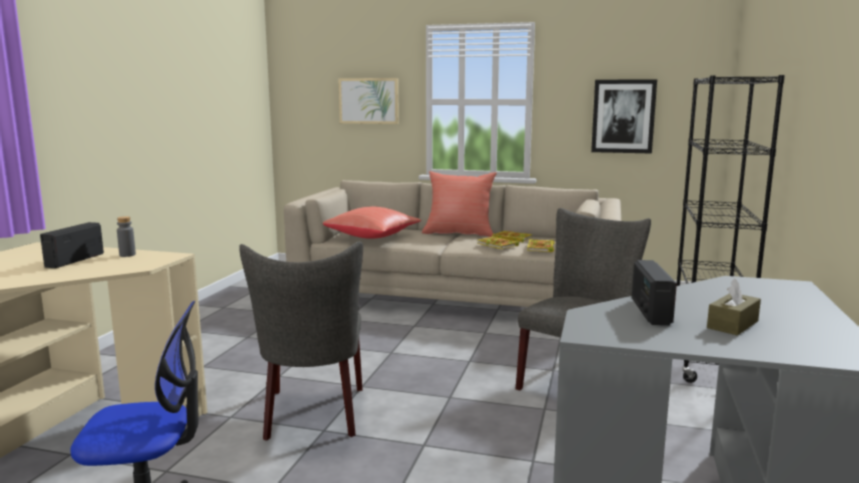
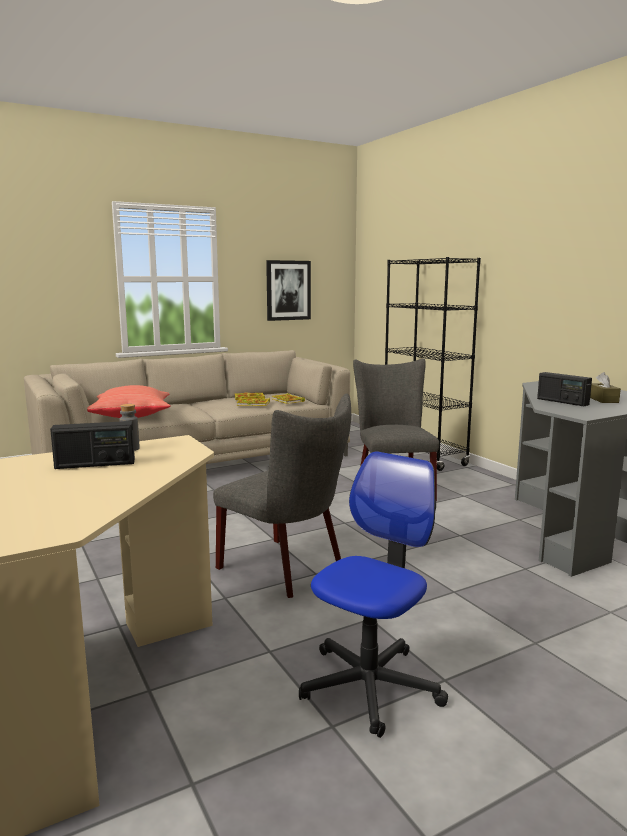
camera: 45 degrees left, 0 degrees up
radio [40,222,104,268] -> radio turned 75 degrees counterclockwise [50,421,135,469]
picture [338,78,399,124] -> none
red pillow [422,171,497,237] -> none

